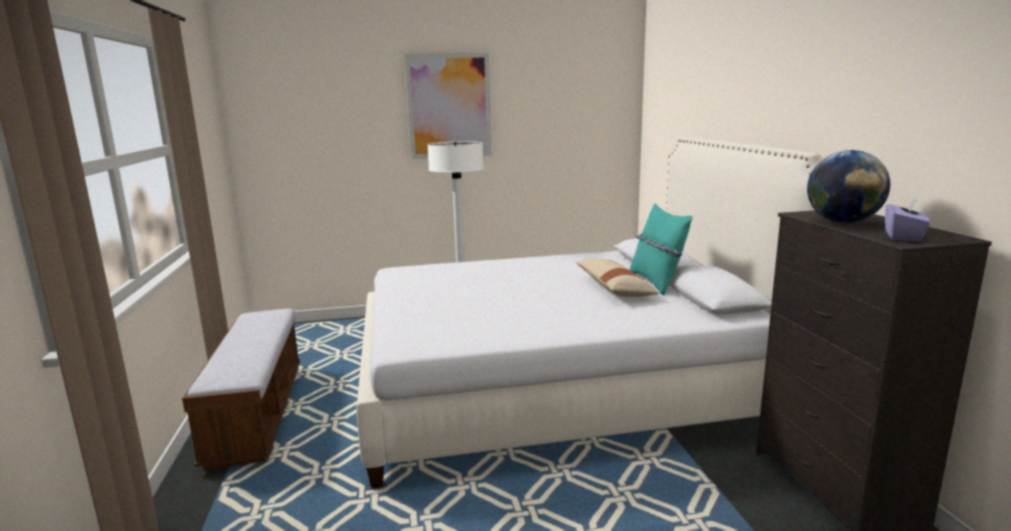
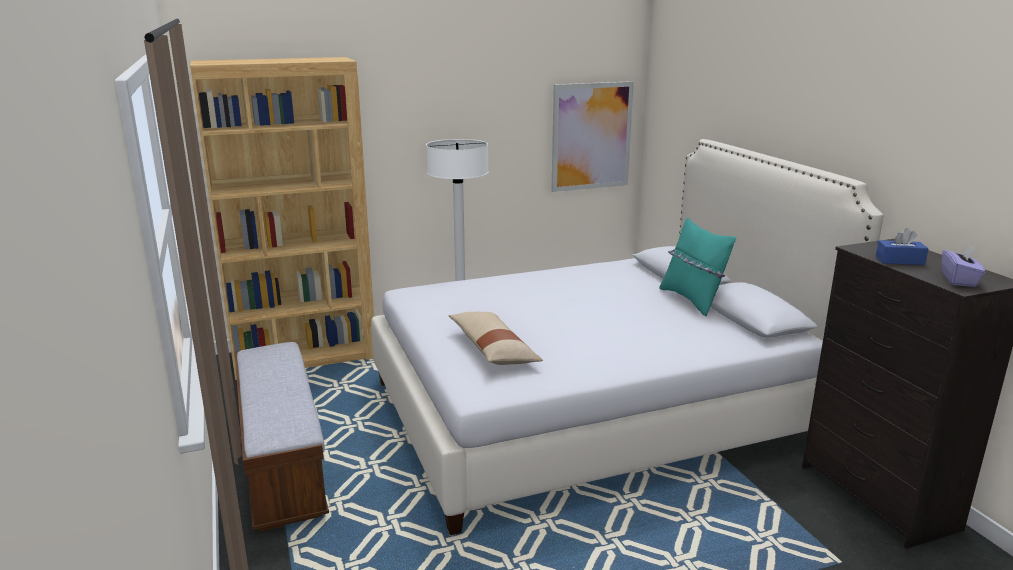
camera: 10 degrees left, 5 degrees up
picture [405,53,492,159] -> picture moved to [551,81,634,192]
beige pillow [575,259,659,297] -> beige pillow moved to [449,312,543,365]
globe [807,150,890,223] -> blue tissue box [876,228,929,265]
none -> brown bookcase [190,57,374,380]

